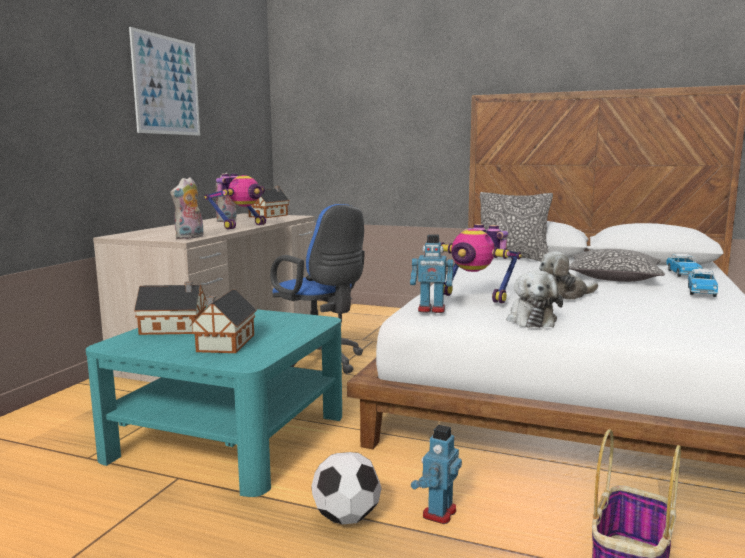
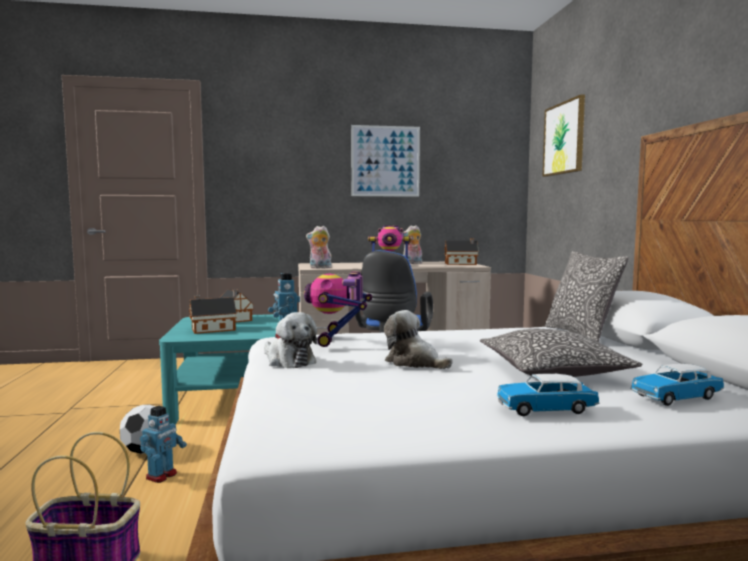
camera: 60 degrees right, 5 degrees down
toy robot [411,425,462,524] -> toy robot turned 120 degrees clockwise [140,406,187,483]
plush toy [507,270,563,328] -> plush toy turned 105 degrees counterclockwise [264,312,317,368]
none -> picture [543,95,585,177]

